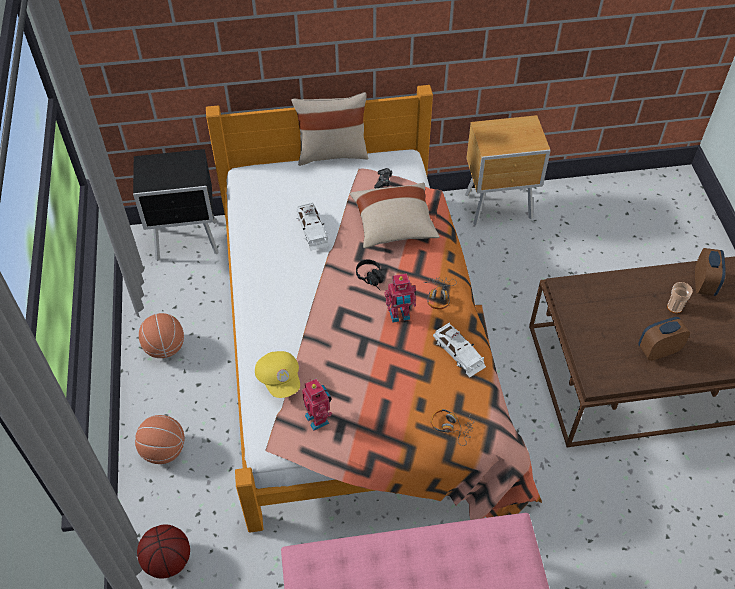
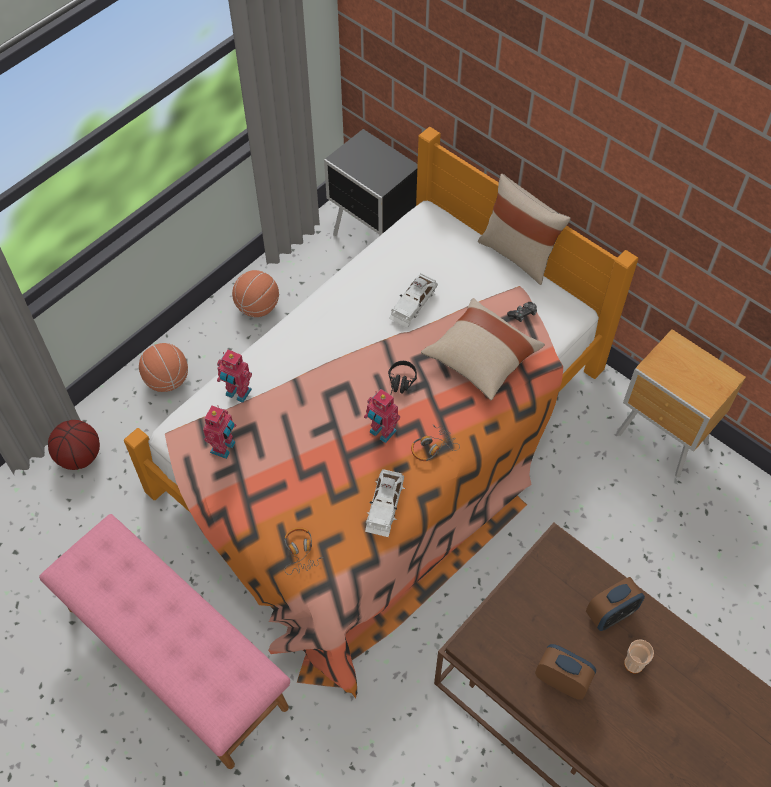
camera: 50 degrees right, 5 degrees up
yellow cap [255,351,300,398] -> toy robot [217,350,252,403]
alarm clock [695,248,726,296] -> alarm clock moved to [586,577,645,631]

